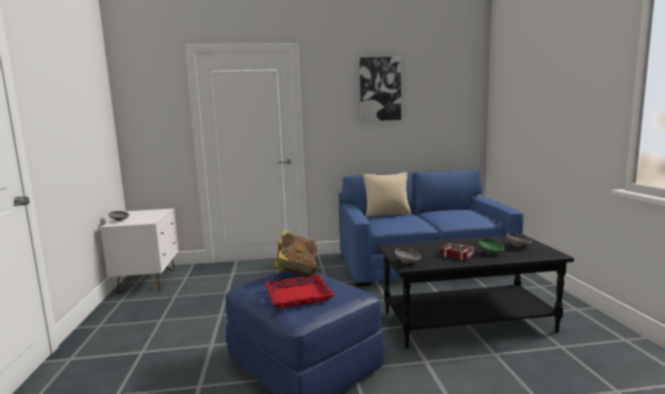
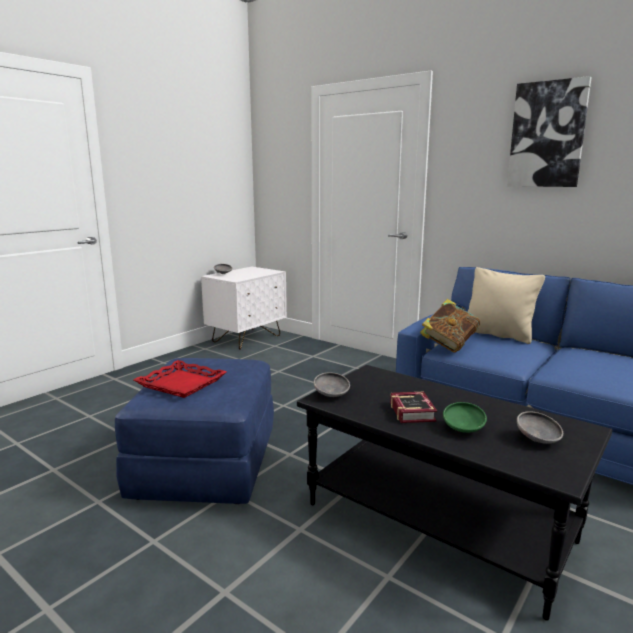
camera: 45 degrees right, 5 degrees up
book [274,229,317,277] -> book moved to [420,299,480,352]

